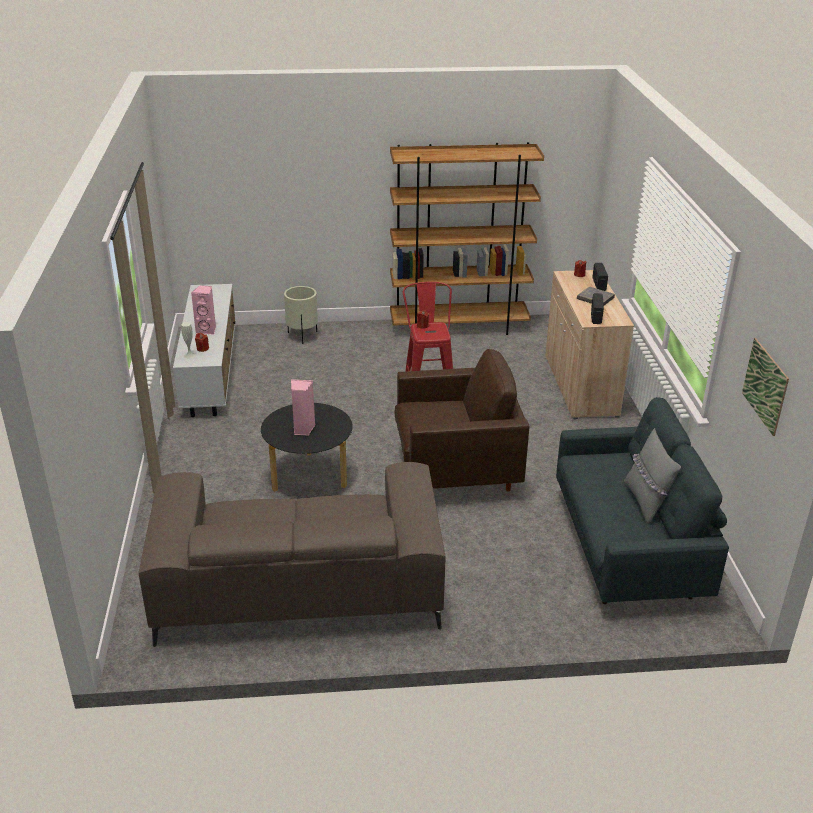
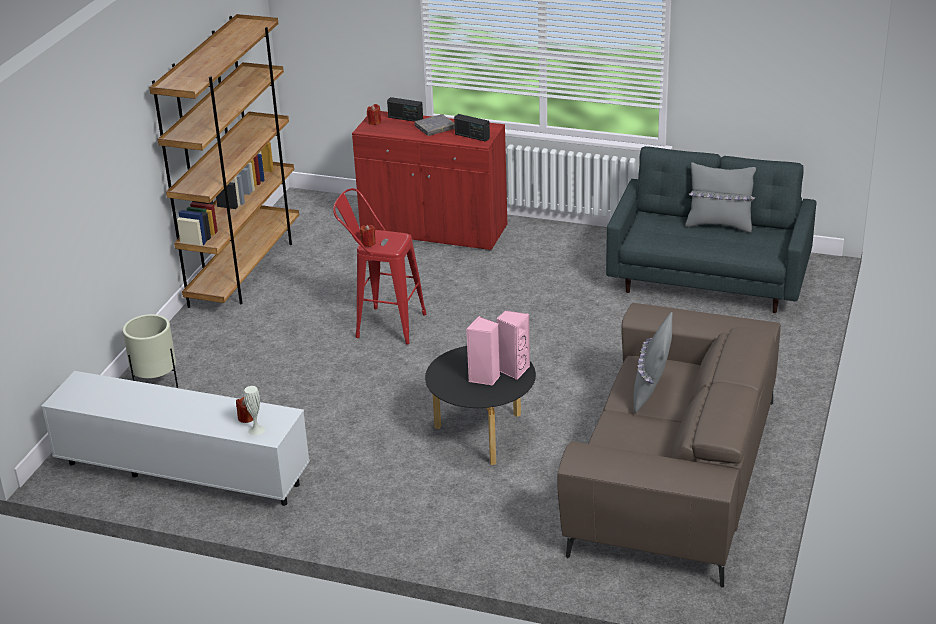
camera: 65 degrees left, 0 degrees up
pink speaker [191,285,216,335] -> pink speaker moved to [497,310,530,380]
brown armchair [394,349,529,491] -> none
beige cabinet [545,270,634,419] -> red cabinet [352,111,508,251]
picture [742,338,789,436] -> none
none -> grey pillow [633,312,673,413]

